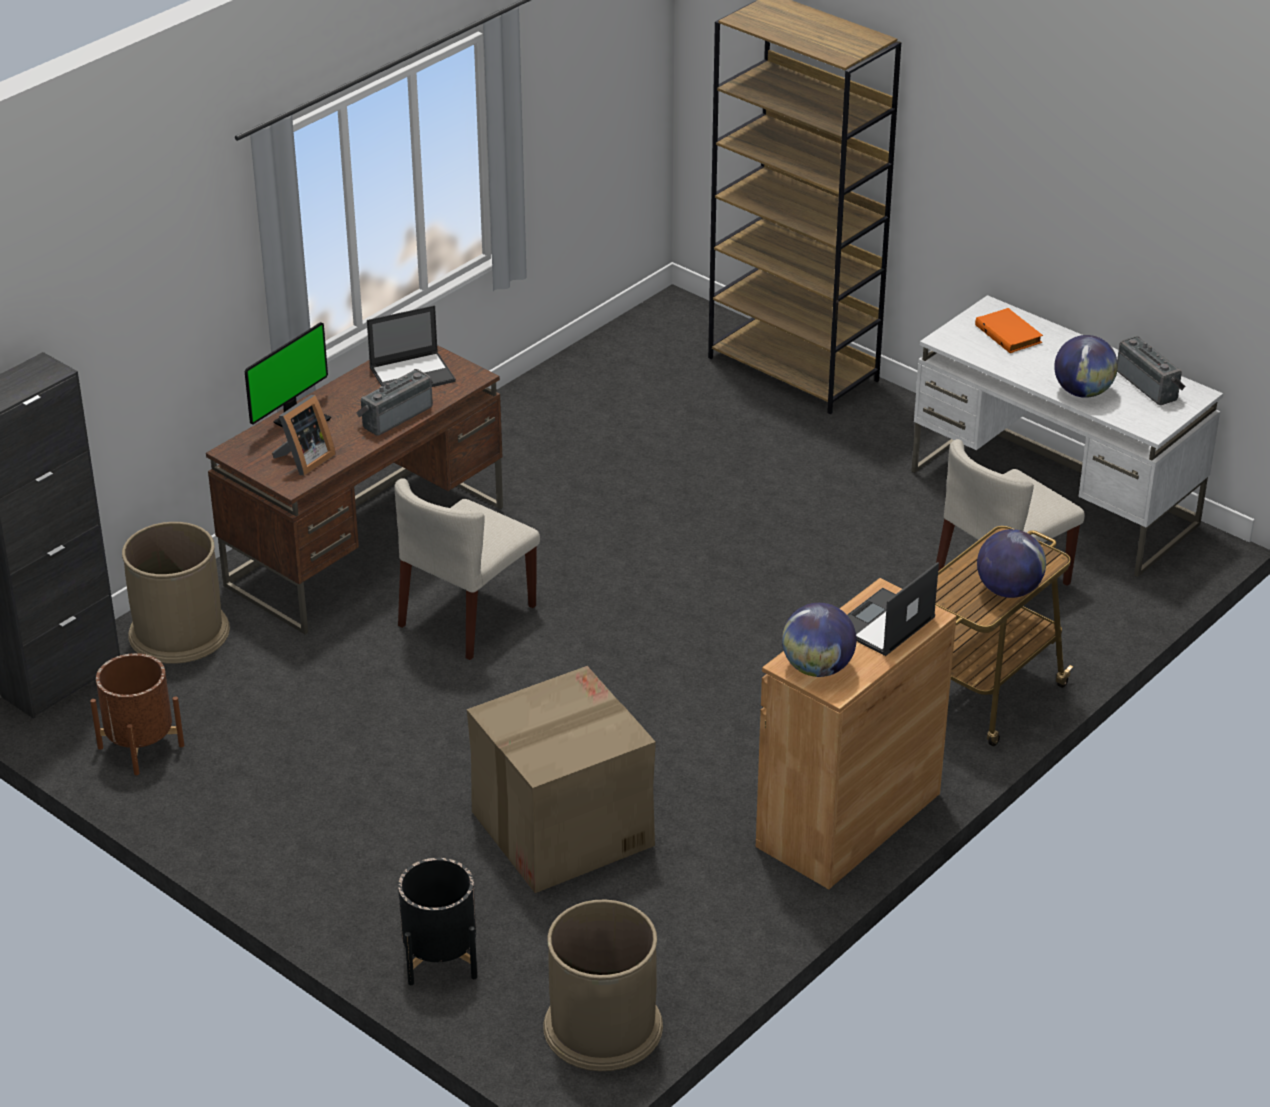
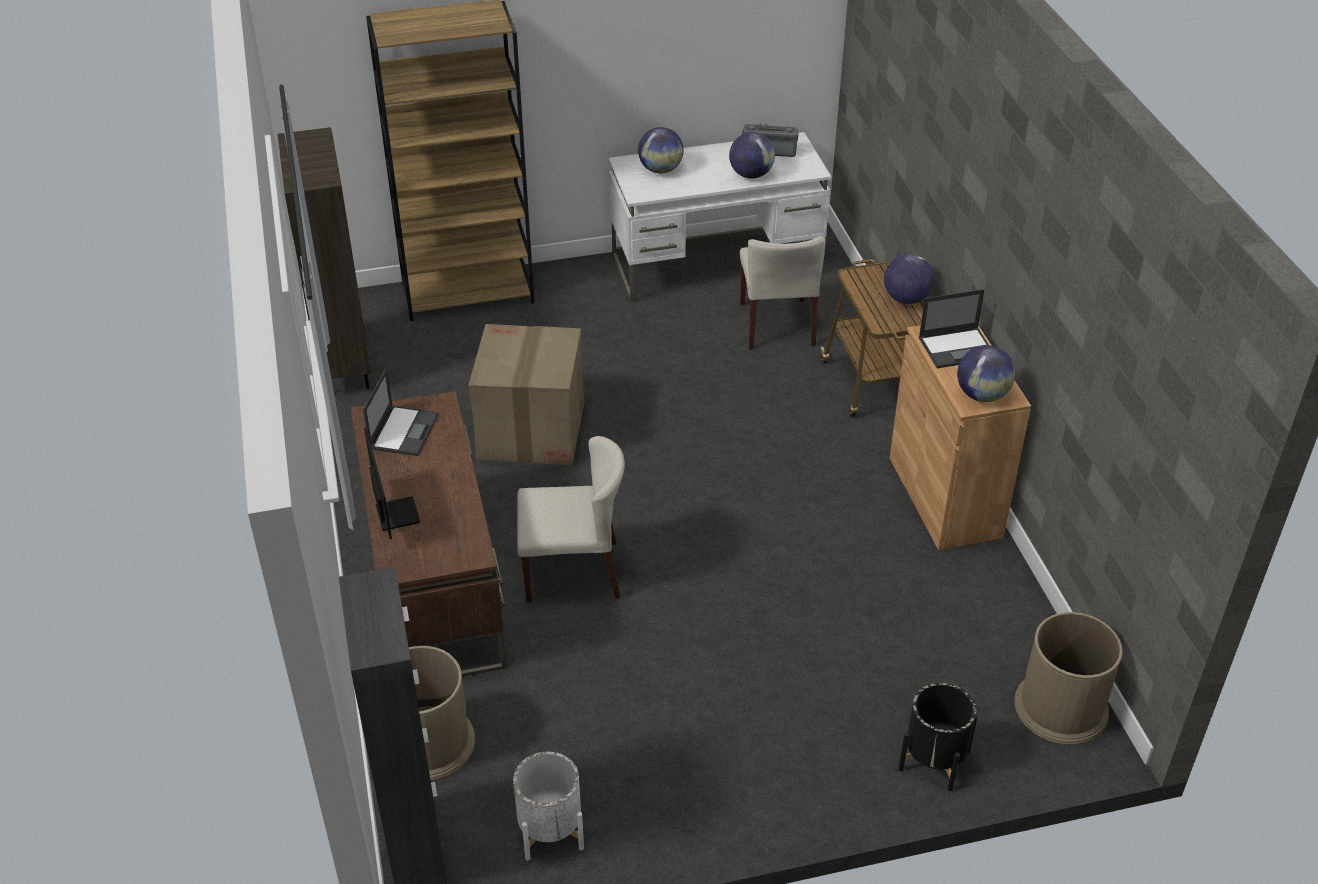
camera: 55 degrees left, 5 degrees up
brown planter [90,653,184,775] -> white planter [513,752,584,861]
picture frame [272,395,336,476] -> none
radio [356,369,433,435] -> none
beige chair [394,478,540,660] -> beige chair turned 75 degrees counterclockwise [517,436,625,602]
cardboard box [467,666,656,893] -> cardboard box moved to [468,324,584,466]
laptop [847,562,939,656] -> laptop turned 90 degrees counterclockwise [919,289,989,368]
orange book [975,308,1043,353] -> globe [638,127,684,173]
none -> brown bookcase [278,127,371,389]

